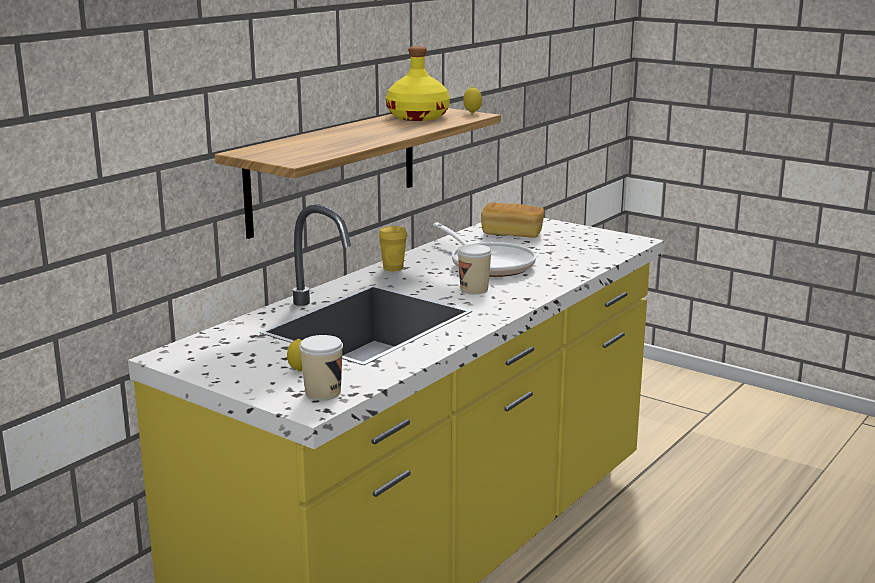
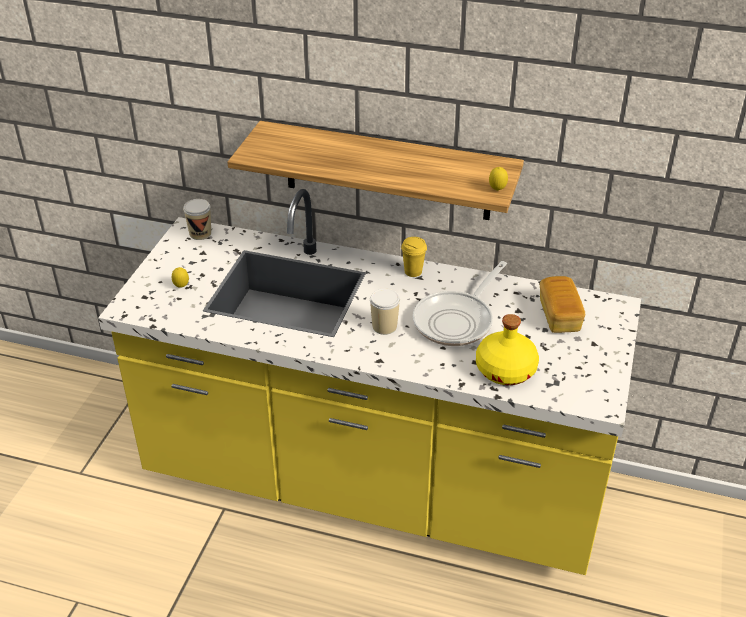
camera: 70 degrees right, 20 degrees up
cup [299,335,343,401] -> cup moved to [183,199,211,240]
yellow bottle [386,46,450,121] -> yellow bottle moved to [476,314,539,385]

